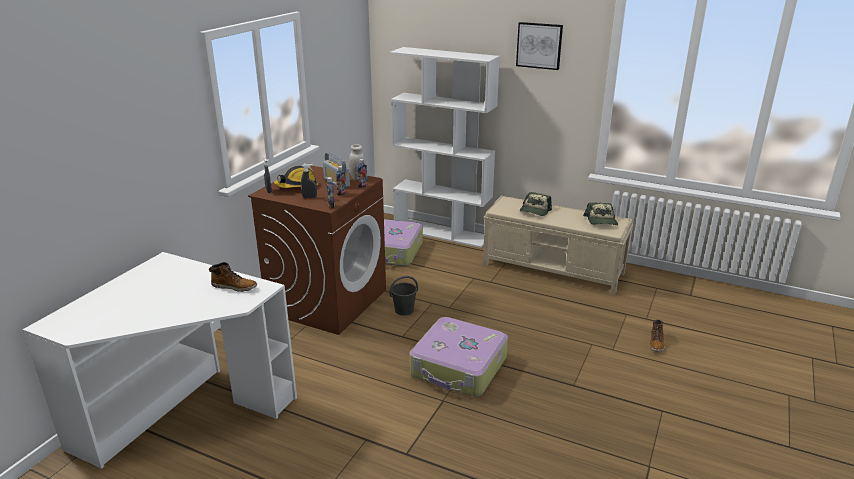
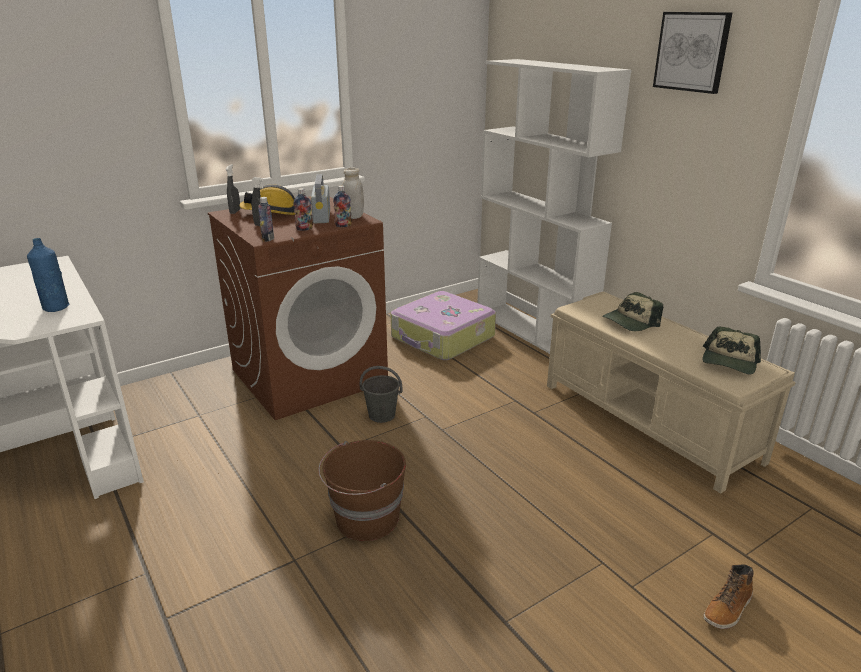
camera: 30 degrees right, 0 degrees up
boot [209,262,257,292] -> blue bottle [27,238,70,312]
suitcase [409,317,508,397] -> brown bucket [318,440,406,541]

